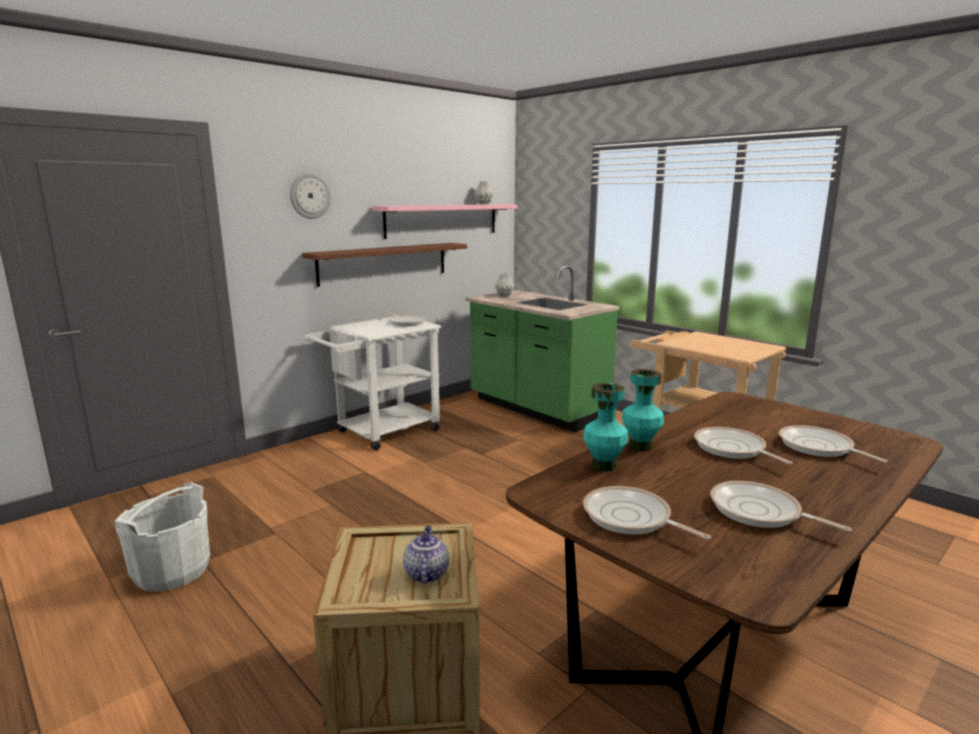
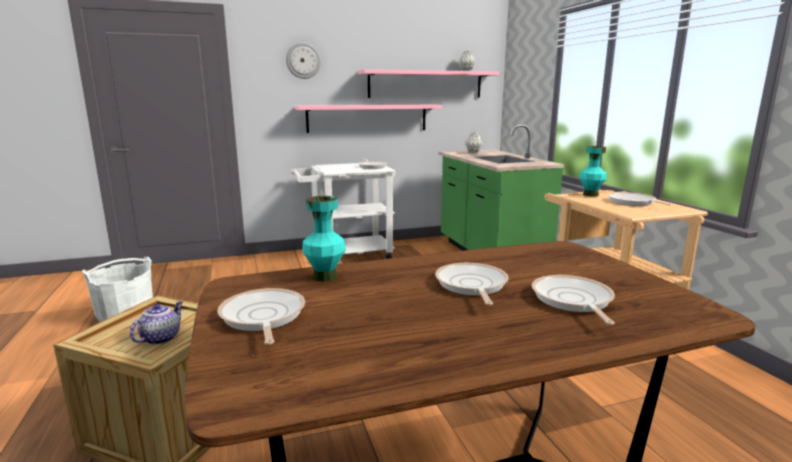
camera: 25 degrees right, 0 degrees up
brown shelf [302,243,467,287] -> pink shelf [295,105,442,133]
turquoise vase [622,369,664,451] -> turquoise vase moved to [579,146,607,196]
frying pan [710,481,852,532] -> frying pan moved to [608,192,672,206]

